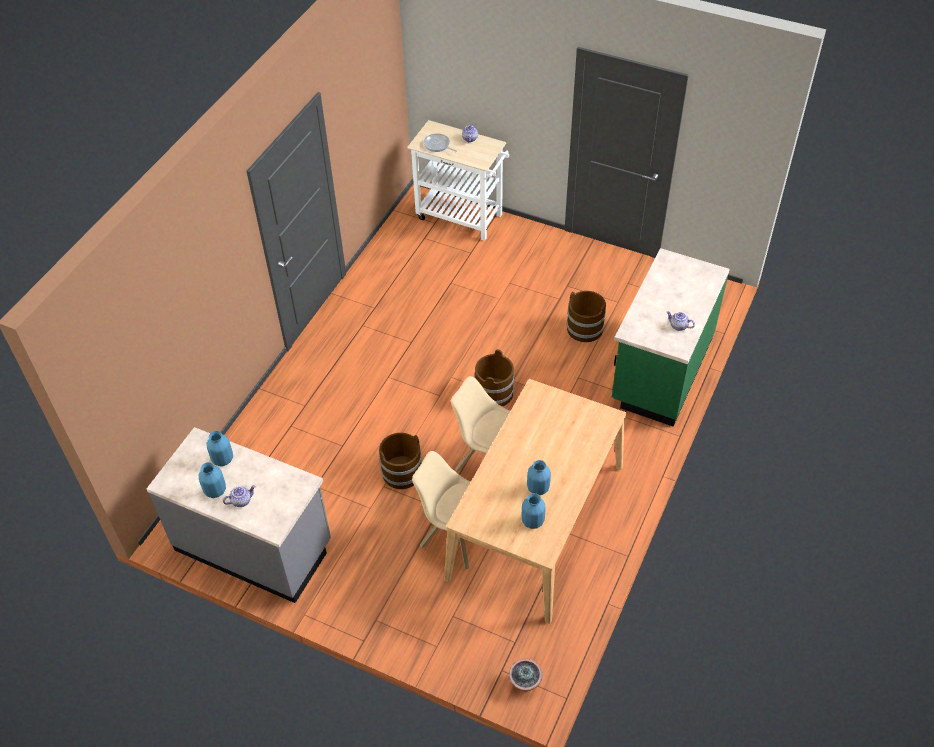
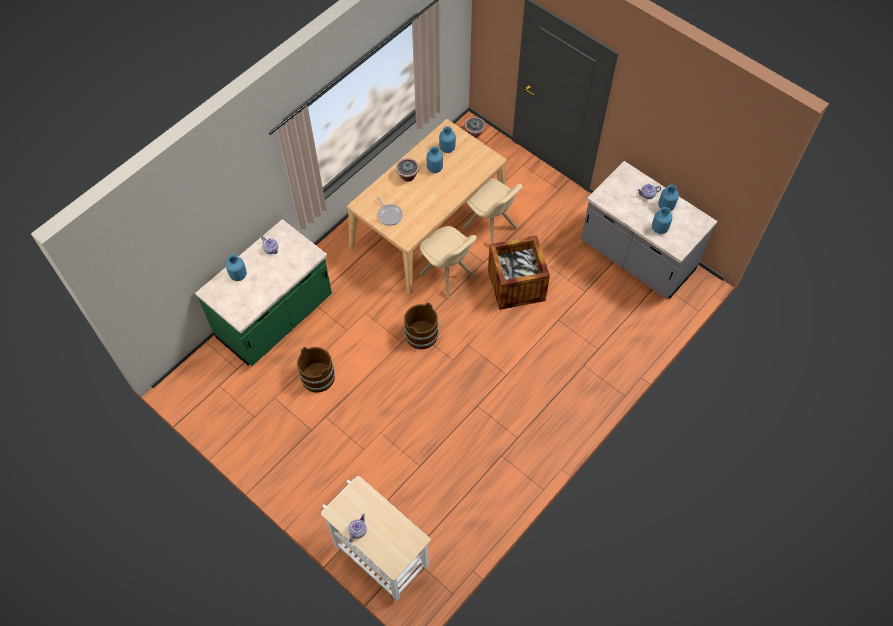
camera: 165 degrees left, 10 degrees up
brown bucket [379,433,422,489] -> crate [488,235,550,310]
frying pan [424,133,457,152] -> frying pan moved to [376,197,403,226]
none -> blue vase [226,254,247,281]
none -> potted plant [396,158,419,181]

